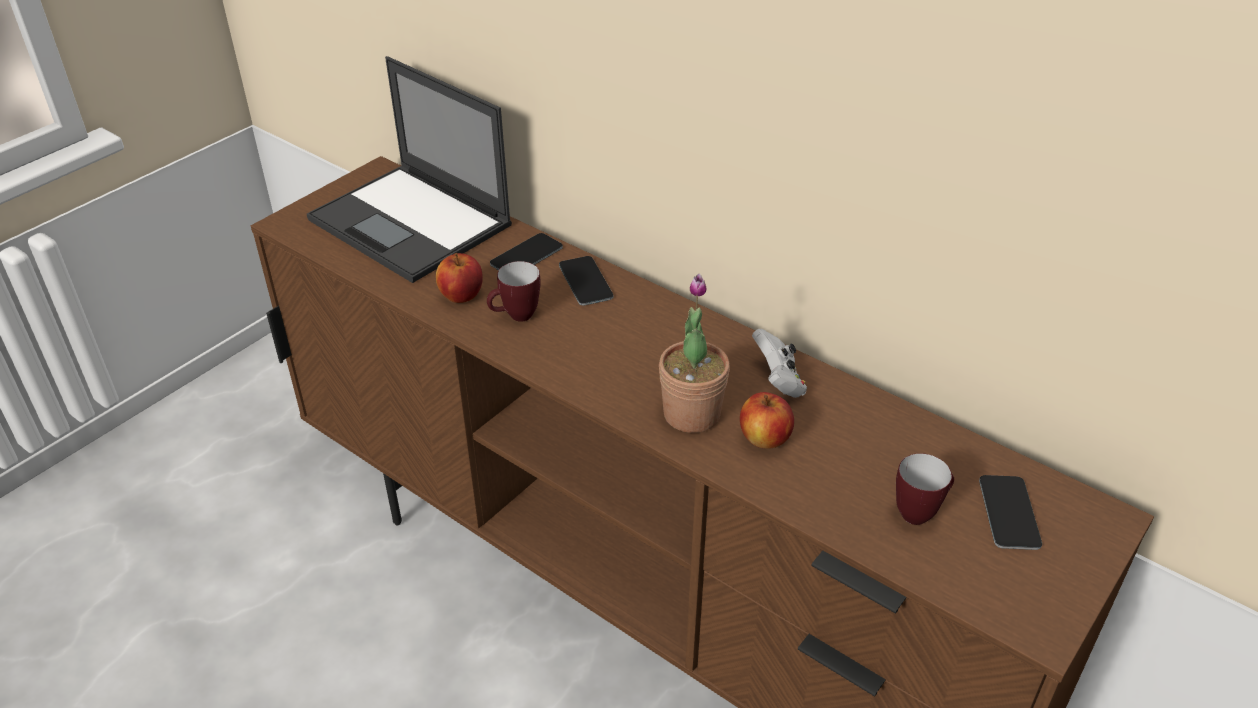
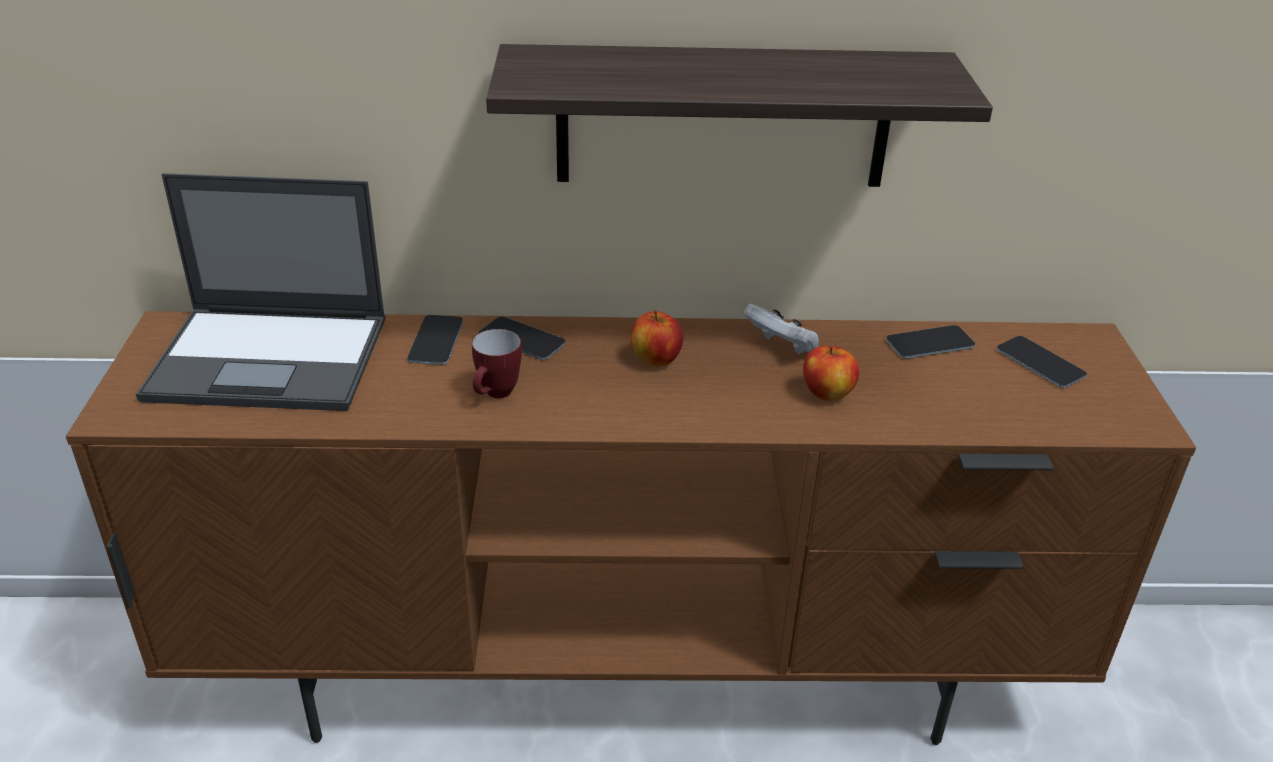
camera: 40 degrees left, 5 degrees down
apple [436,253,483,303] -> apple moved to [631,310,683,367]
potted plant [659,274,730,433] -> none
mug [896,453,954,525] -> none
none -> shelf [486,44,993,187]
none -> phone [886,325,975,359]

